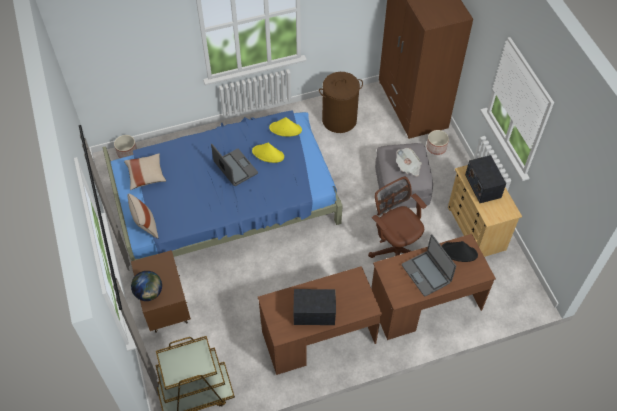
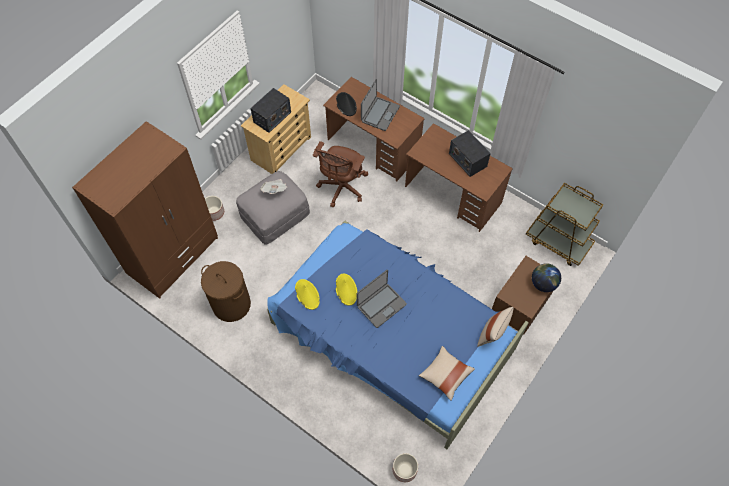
camera: 125 degrees left, 5 degrees up
laptop [211,144,258,186] -> laptop turned 150 degrees counterclockwise [357,270,407,328]

